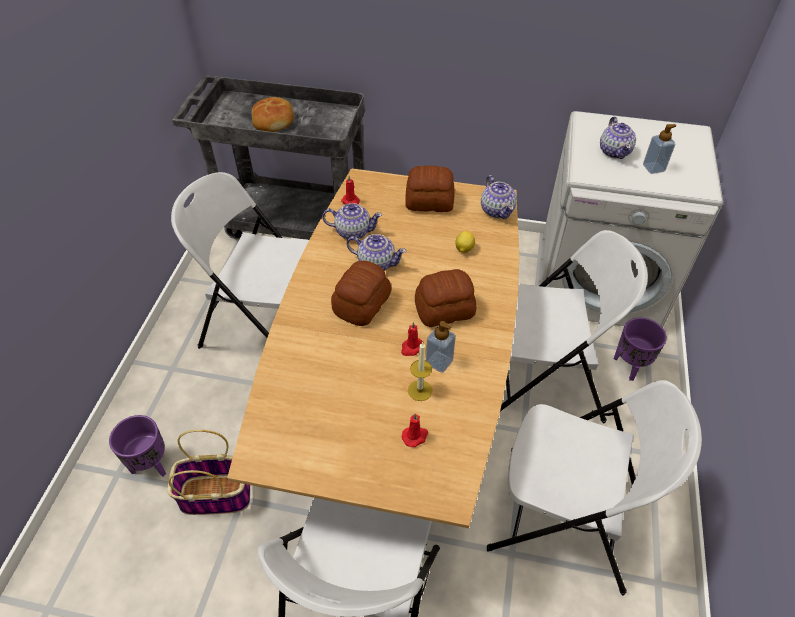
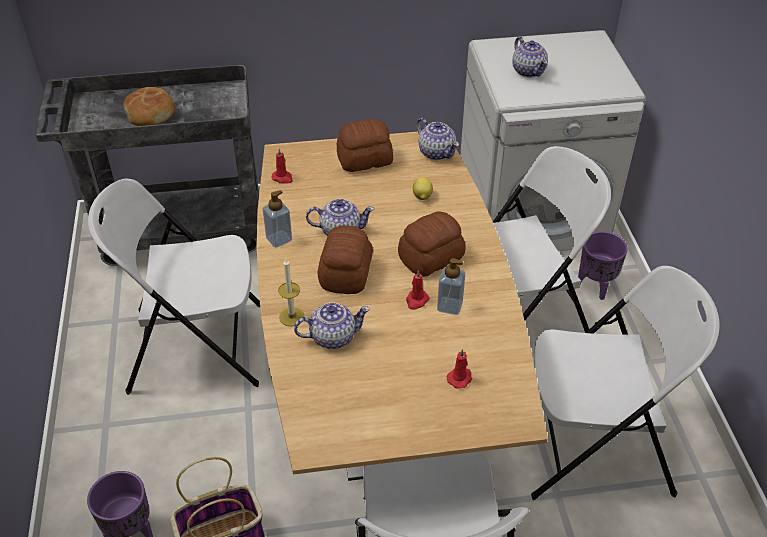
camera: 20 degrees left, 5 degrees down
teapot [322,203,382,240] -> teapot moved to [294,302,370,349]
candle [408,341,432,401] -> candle moved to [278,259,305,326]
soap dispenser [643,124,676,174] -> soap dispenser moved to [262,190,292,248]

